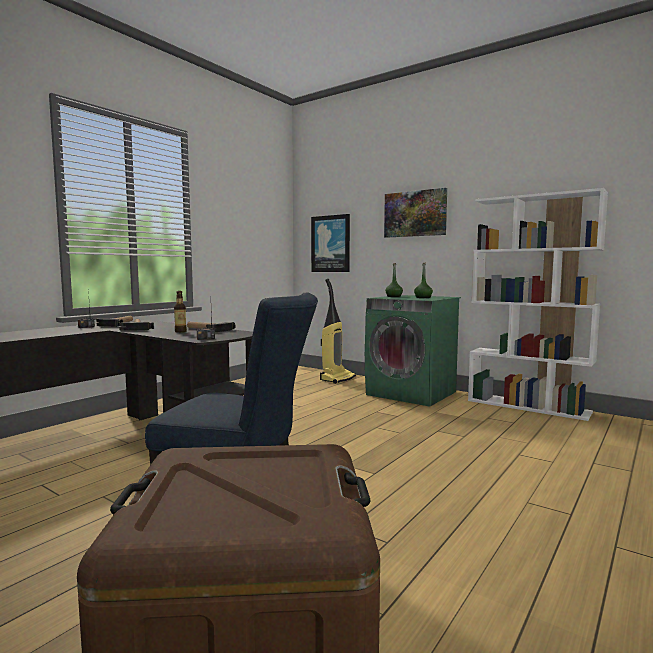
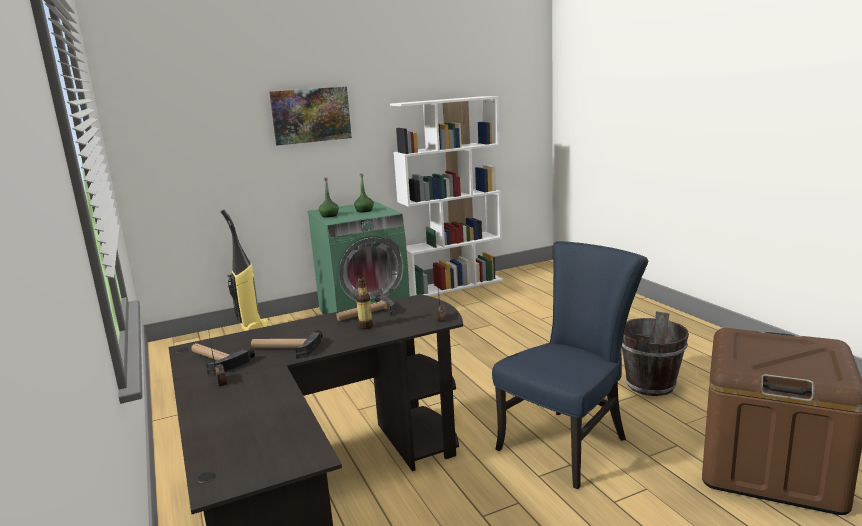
camera: 60 degrees left, 10 degrees up
picture [311,214,350,272] -> none
none -> brown bucket [622,311,689,396]

